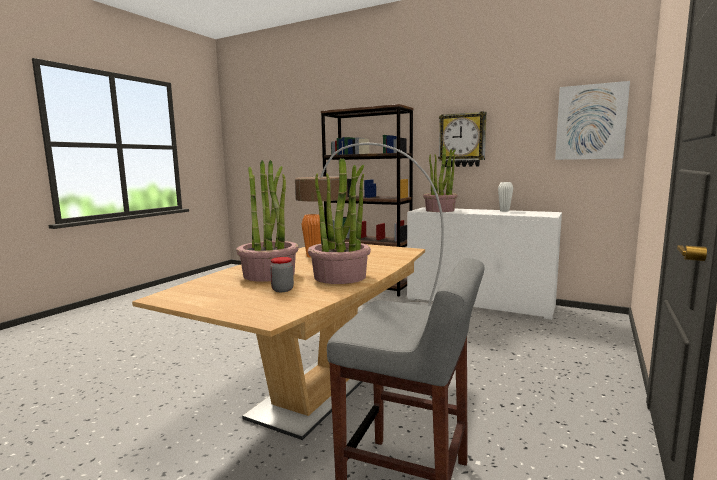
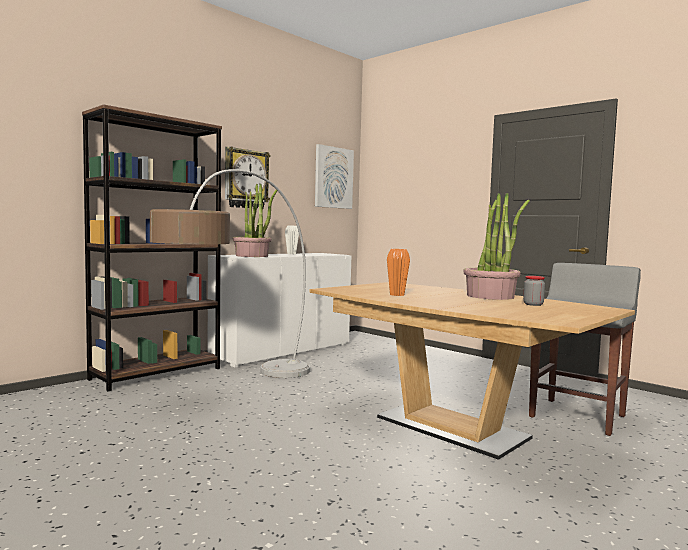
camera: 75 degrees left, 5 degrees down
potted plant [236,160,299,282] -> none

